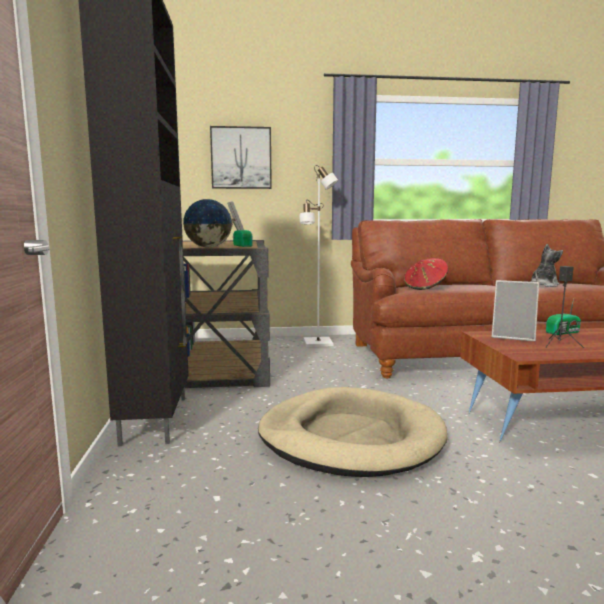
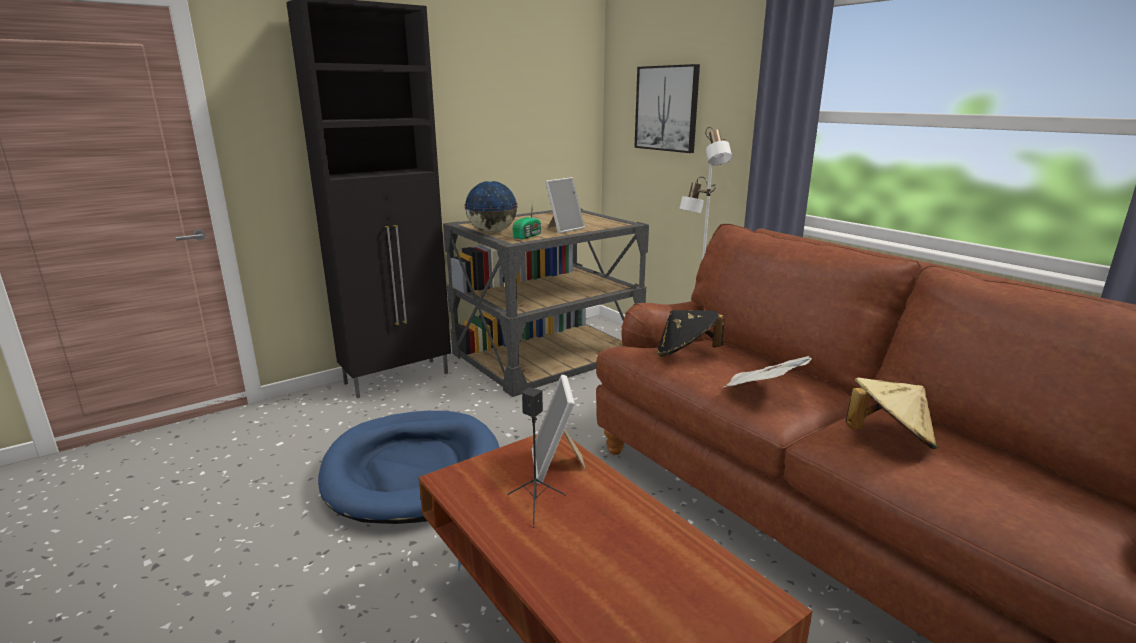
camera: 60 degrees right, 10 degrees up
beige dog bed [258,387,447,477] -> blue dog bed [318,411,499,524]
red hat [404,258,448,290] -> black hat [657,310,725,357]
plush toy [531,244,563,287] -> beige hat [846,377,938,449]
radio [546,298,581,335] -> none
none -> newspaper [724,356,812,387]

